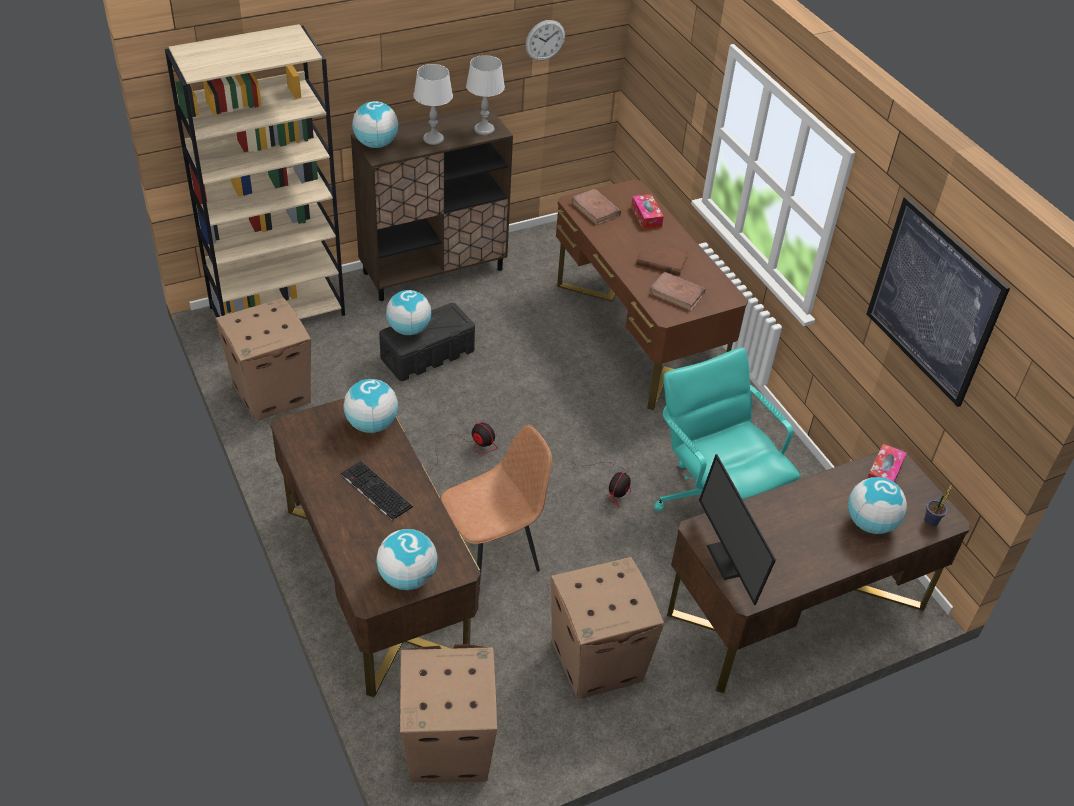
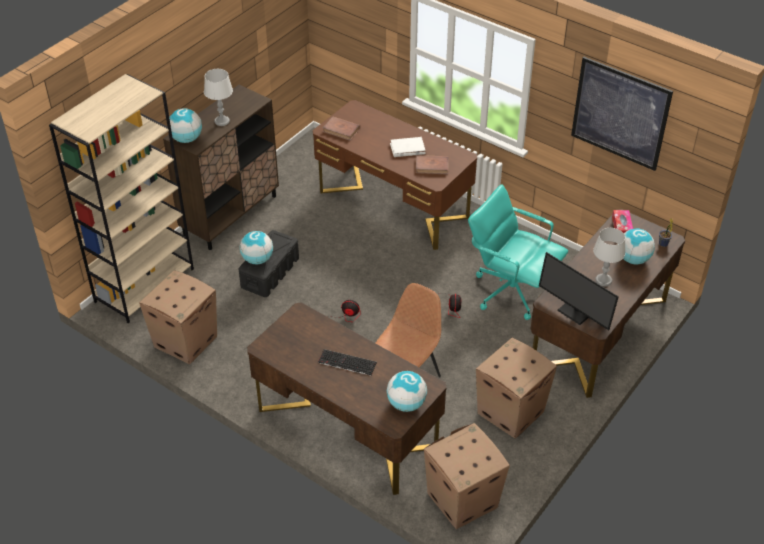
camera: 25 degrees left, 0 degrees up
globe [343,379,398,433] -> none
grey table lamp [466,55,505,135] -> grey table lamp moved to [593,228,625,286]
wall clock [525,20,565,61] -> none
tissue box [631,194,664,229] -> none
brown book [636,241,688,276] -> white book [390,137,426,157]

